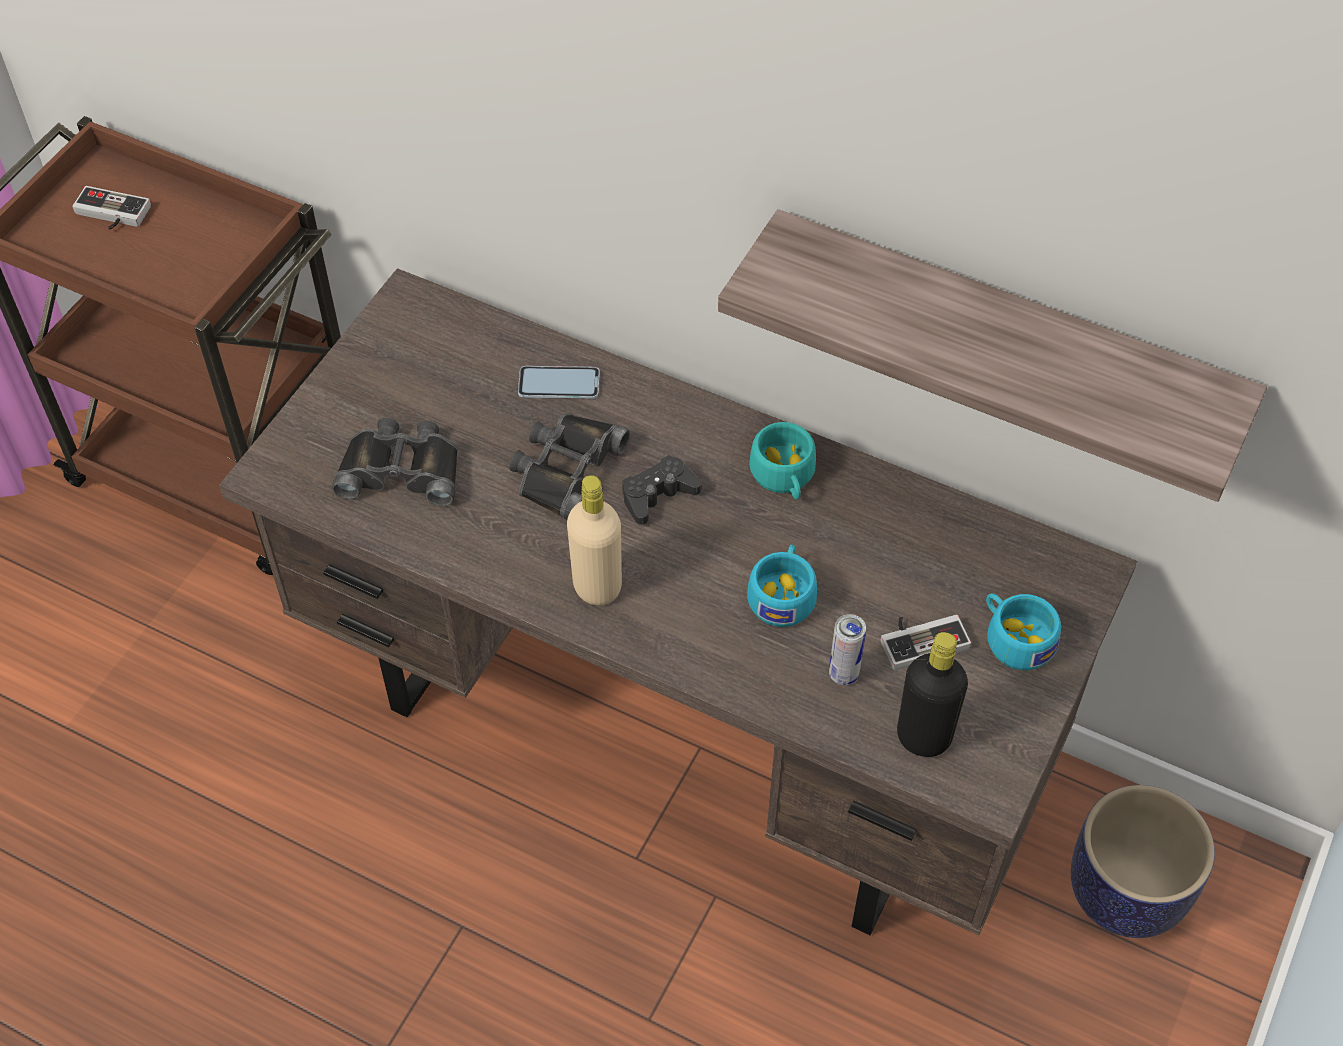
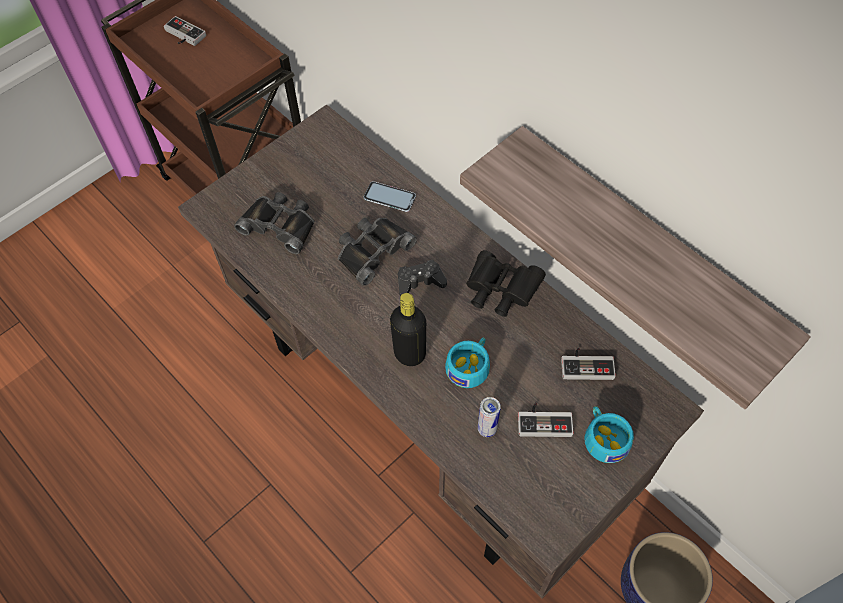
camera: 20 degrees right, 5 degrees up
beige bottle [567,475,622,605] -> none
turquoise cup [749,422,816,499] -> black binoculars [466,250,546,317]
black bottle [897,632,968,757] -> black bottle moved to [390,293,426,366]
none -> game controller [561,348,616,380]

